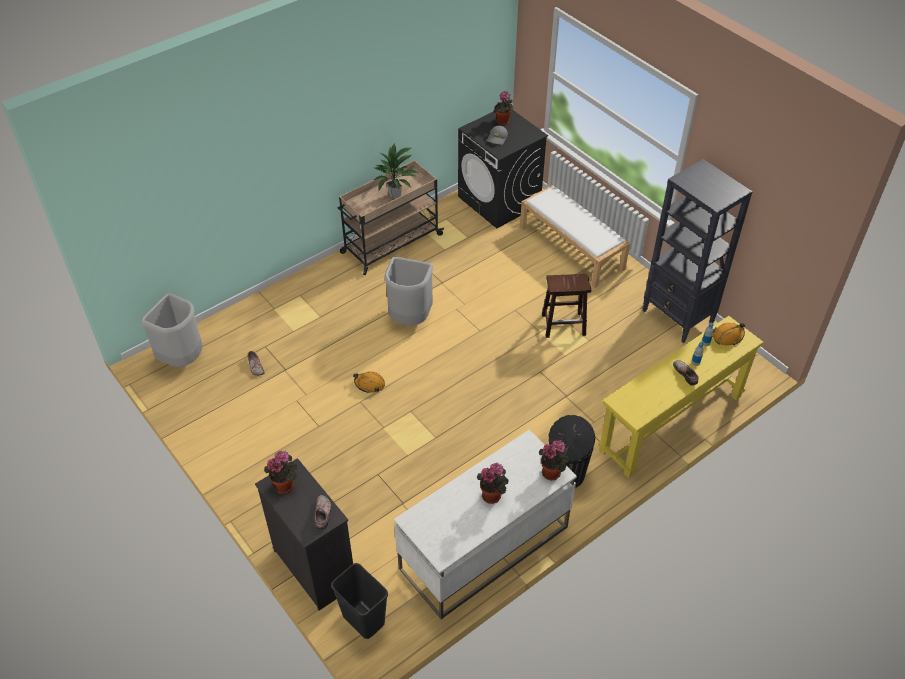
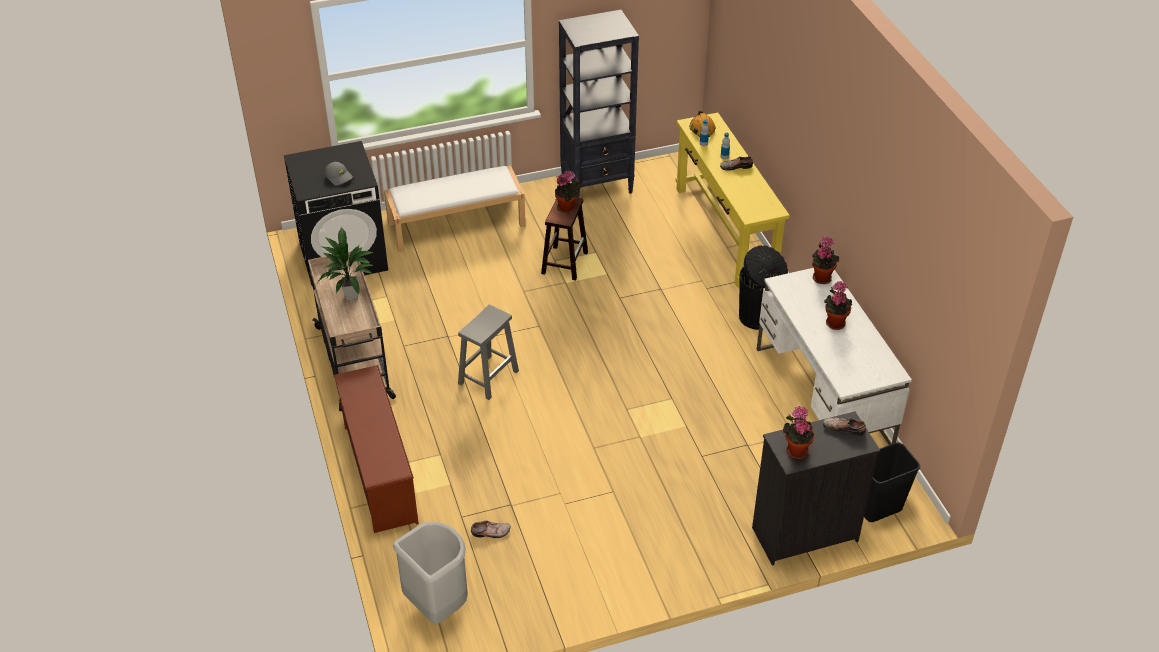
camera: 70 degrees left, 5 degrees down
orange hard hat [353,371,385,393] -> none
grey trash can [384,257,433,325] -> grey stool [458,305,519,400]
potted plant [493,91,514,125] -> potted plant moved to [555,171,581,213]
none -> brown shoe rack [334,365,419,533]

